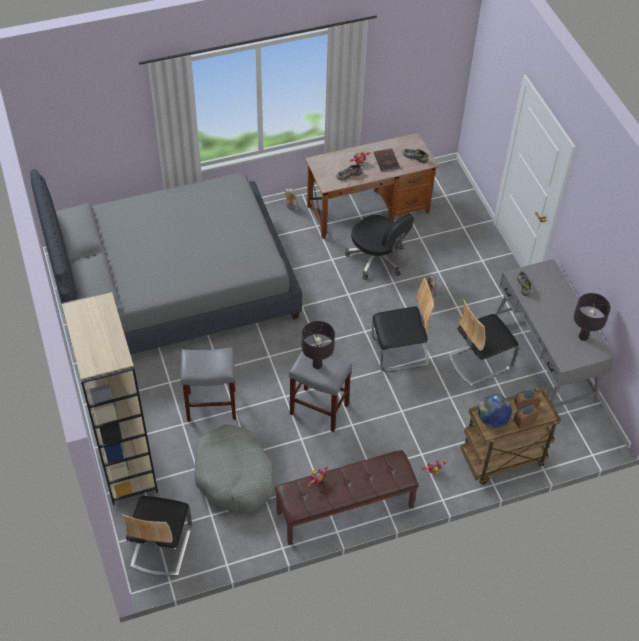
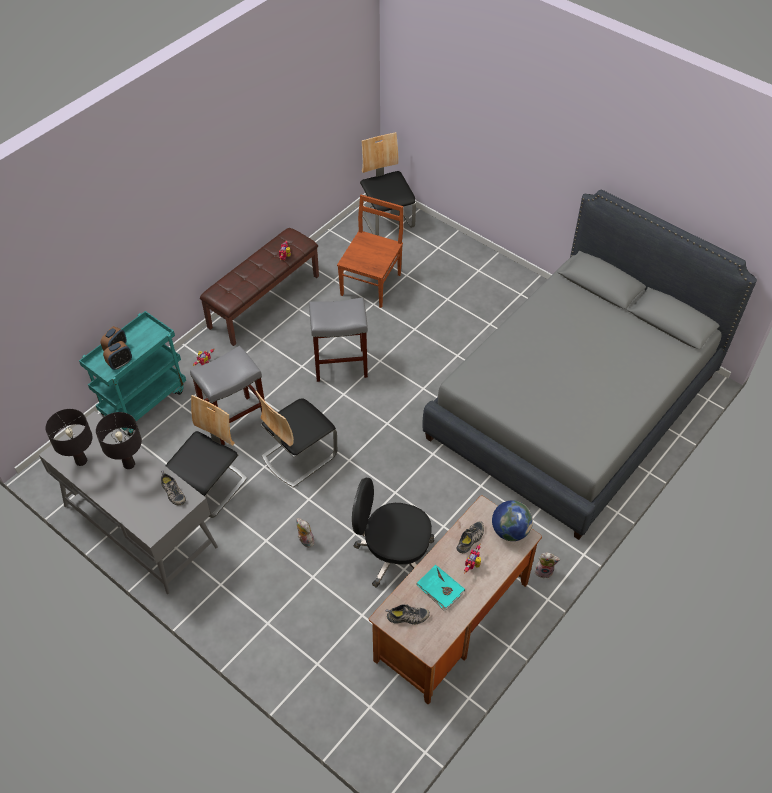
camera: 150 degrees right, 0 degrees up
beige bookcase [61,291,158,505] -> none
grey stool [181,347,236,422] -> grey stool moved to [190,346,265,445]
grey dog bed [195,425,275,513] -> brown chair [337,195,403,308]
black table lamp [302,321,335,369] -> black table lamp moved to [96,412,142,469]
brown book [374,148,400,172] -> turquoise book [416,565,465,611]
brown cart [460,388,561,485] -> turquoise cart [79,311,186,436]
globe [478,394,512,428] -> globe moved to [492,500,533,541]

